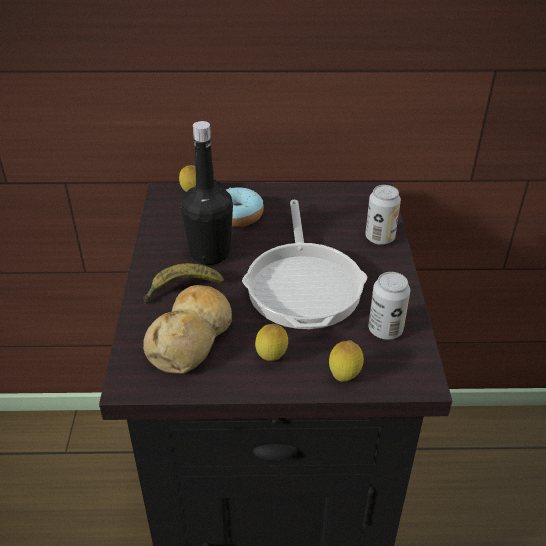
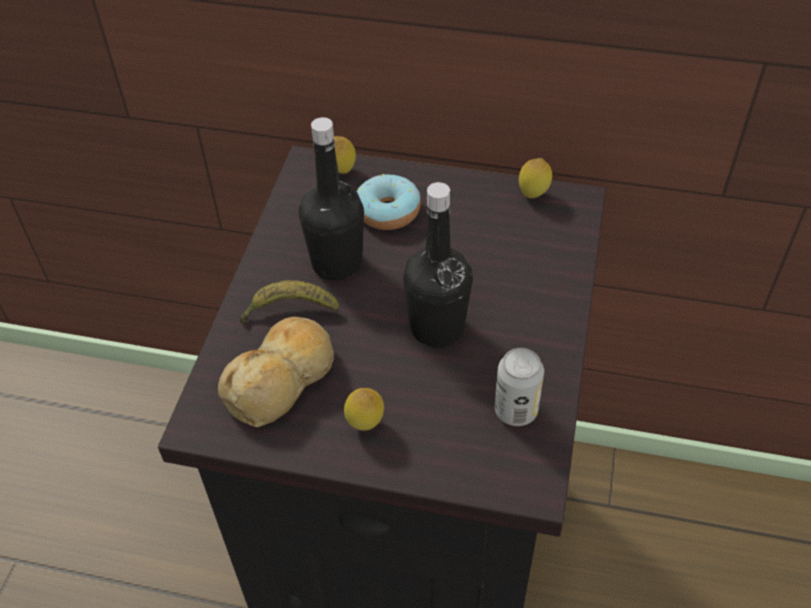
camera: 15 degrees right, 10 degrees up
frying pan [242,200,367,329] -> black bottle [403,182,473,348]
lemon [329,340,364,382] -> lemon moved to [519,158,552,198]
can [365,185,401,245] -> none

